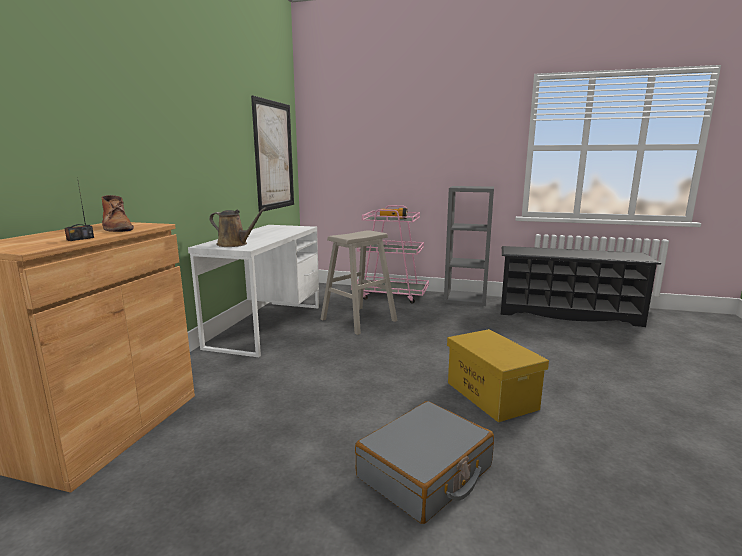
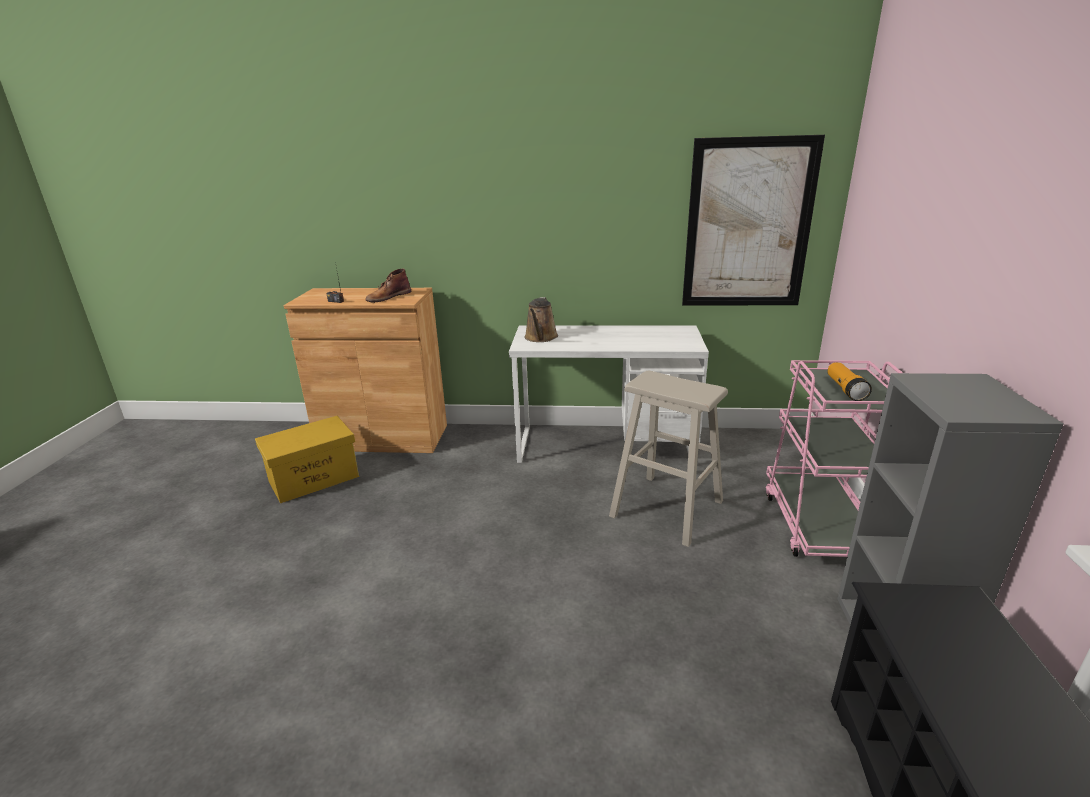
camera: 80 degrees right, 10 degrees up
grey suitcase [355,401,494,524] -> none
yellow storage box [447,329,549,422] -> yellow storage box moved to [255,416,359,503]

